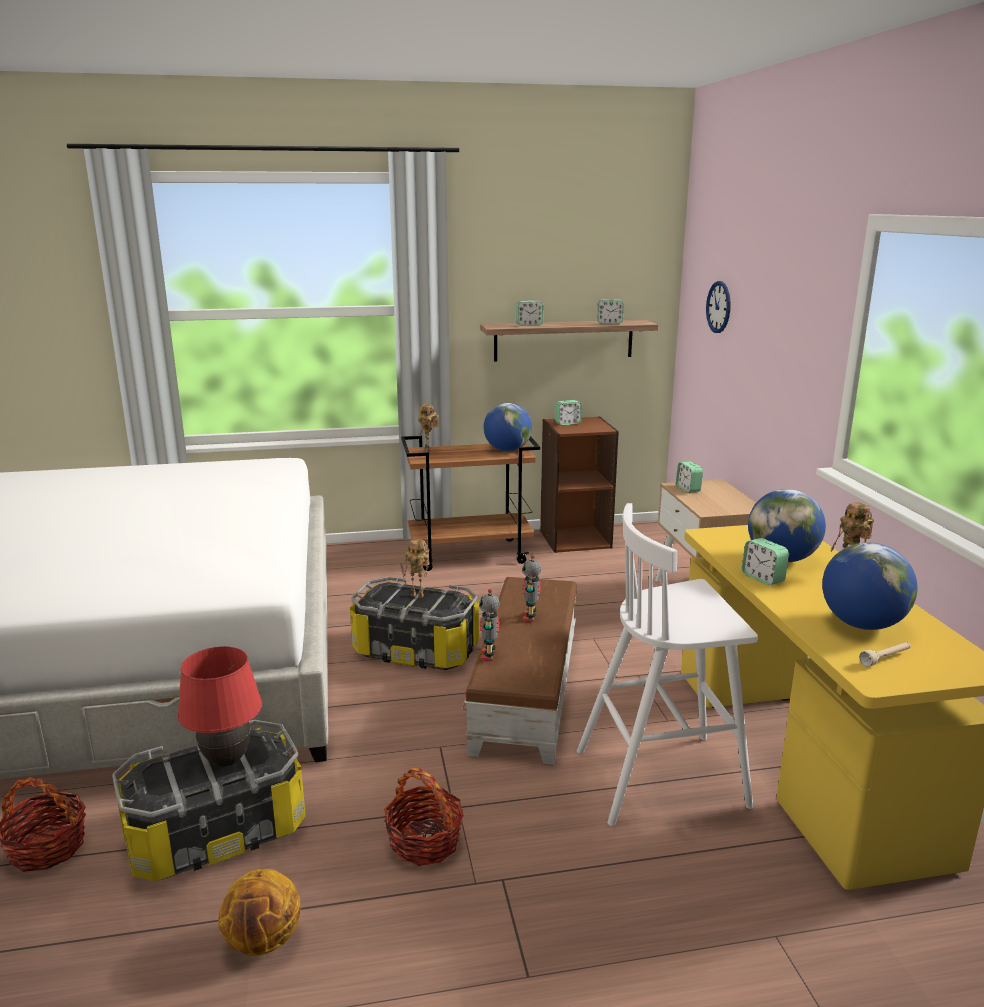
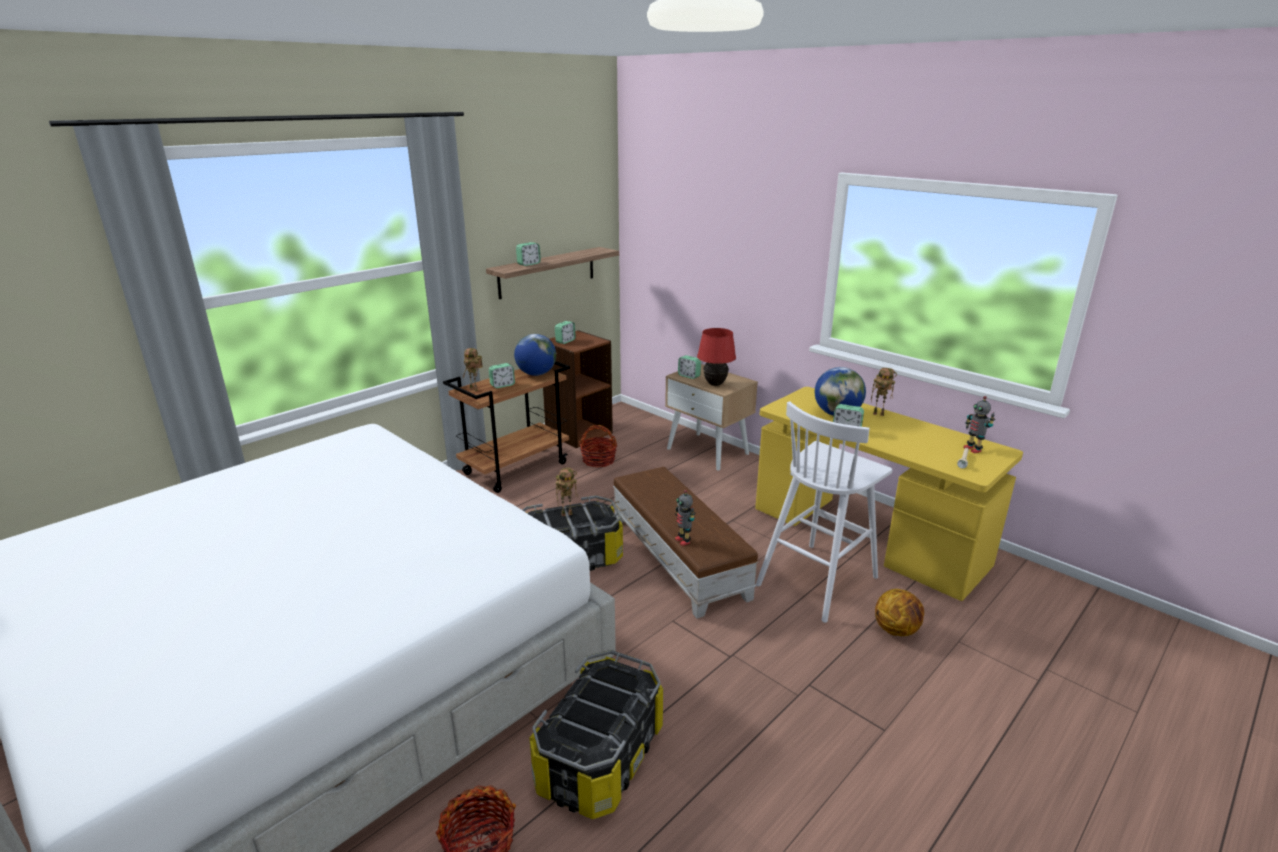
camera: 35 degrees left, 5 degrees up
red table lamp [178,646,262,767] -> red table lamp moved to [697,328,736,386]
basketball [218,869,301,956] -> basketball moved to [875,589,924,636]
basket [384,768,464,866] -> basket moved to [579,425,617,467]
toy robot [522,555,541,622] -> toy robot moved to [963,396,995,454]
alarm clock [597,299,624,324] -> alarm clock moved to [489,363,515,388]
wall clock [706,281,731,333] -> none
globe [822,543,917,630] -> none

